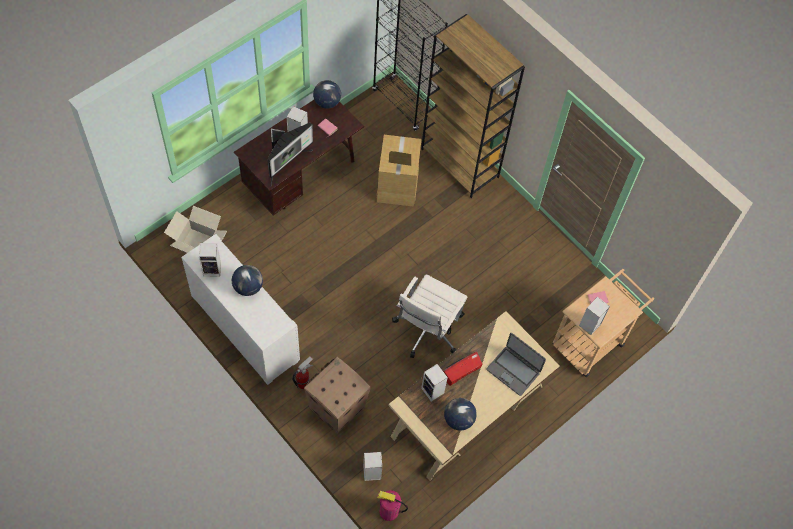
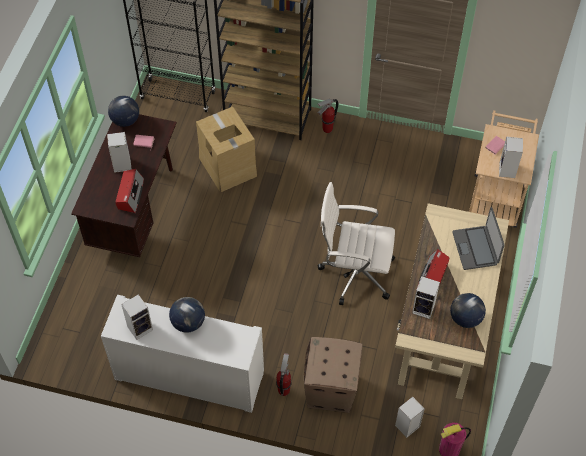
camera: 30 degrees left, 5 degrees down
cardboard box [164,206,227,253] -> none
monitor [267,123,313,187] -> radio [116,169,144,213]
white office chair [392,274,467,358] -> white office chair turned 105 degrees clockwise [318,182,395,305]
laptop [486,333,546,396] -> laptop turned 75 degrees clockwise [452,207,505,270]
none -> fire extinguisher [318,99,338,133]

